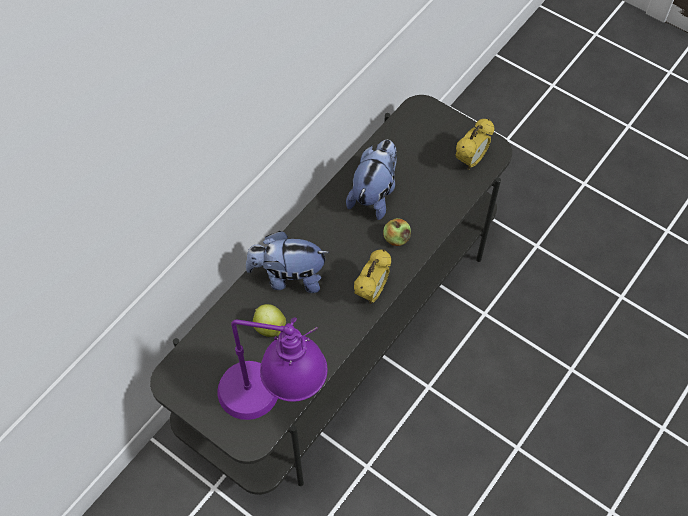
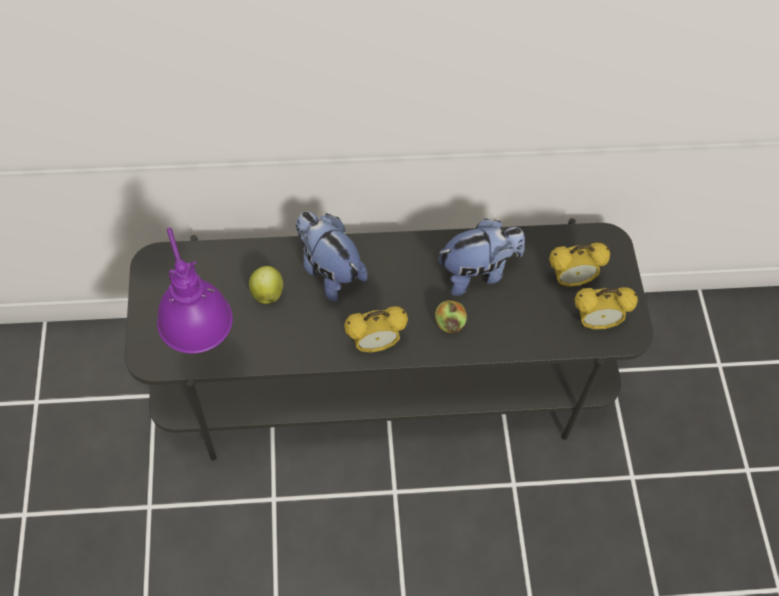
camera: 45 degrees right, 0 degrees up
none -> alarm clock [549,243,610,287]

